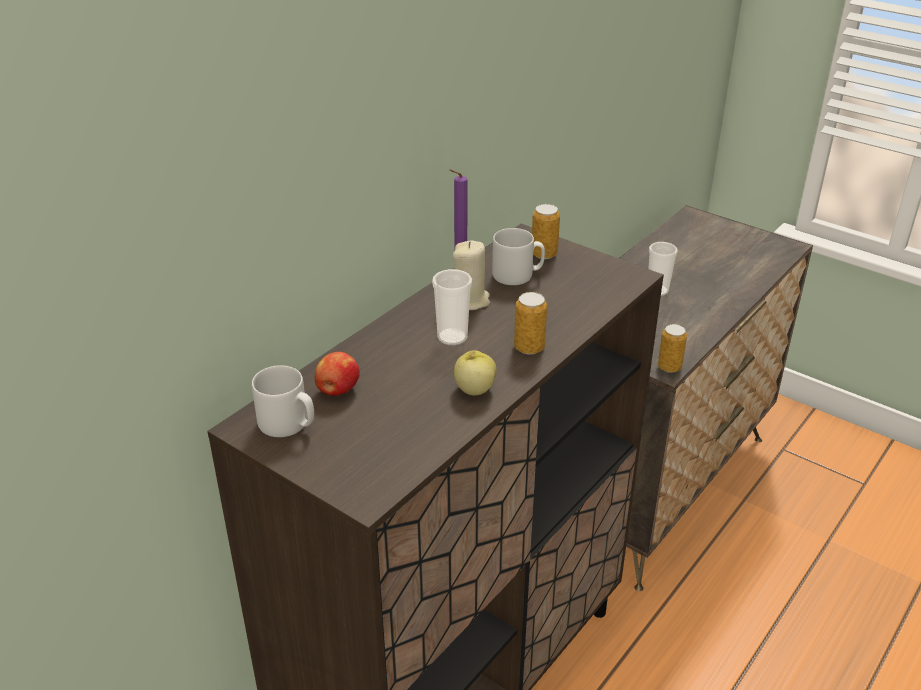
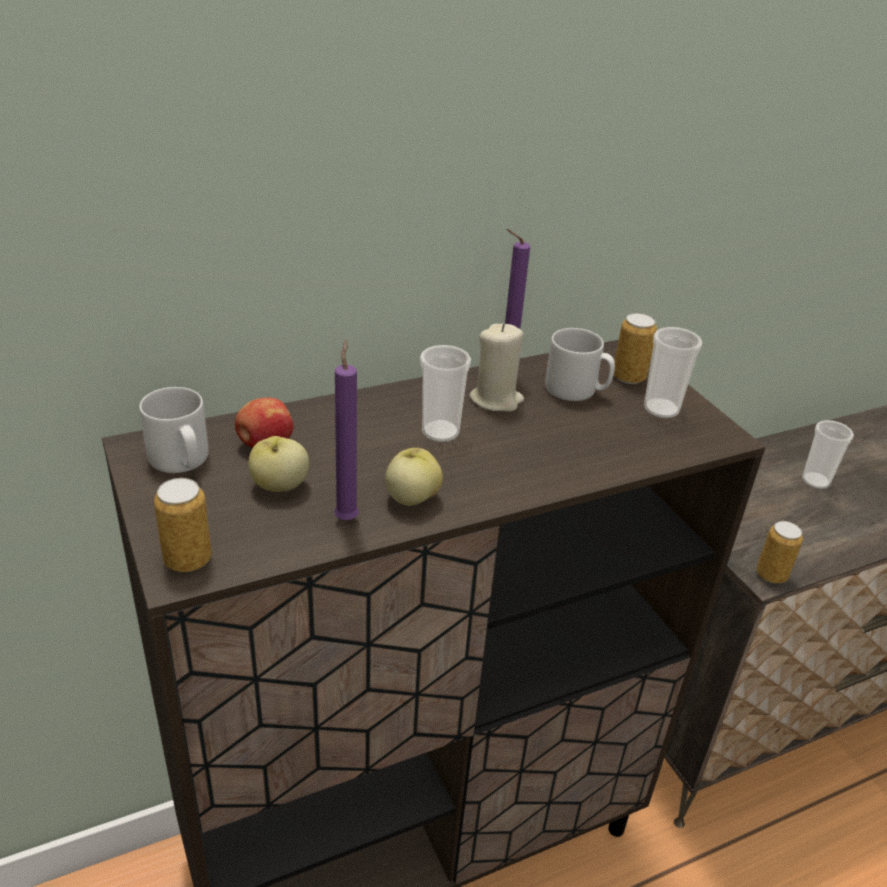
camera: 25 degrees right, 0 degrees up
can [514,292,547,355] -> can moved to [154,478,212,572]
none -> apple [249,436,309,492]
none -> purple candle [334,340,359,520]
none -> cup [644,327,702,418]

